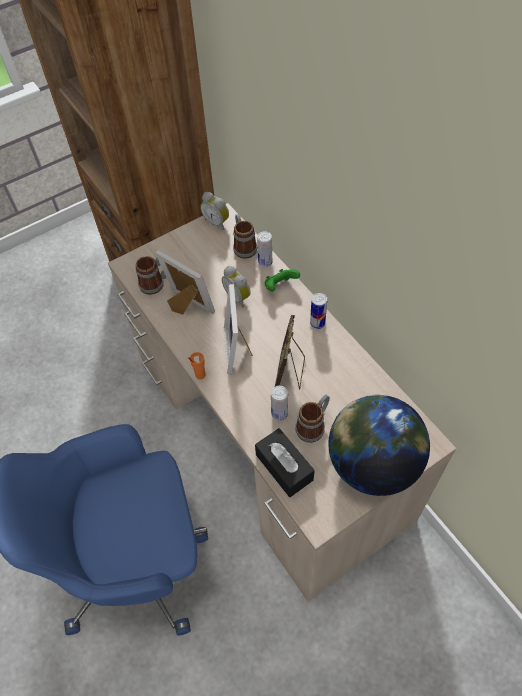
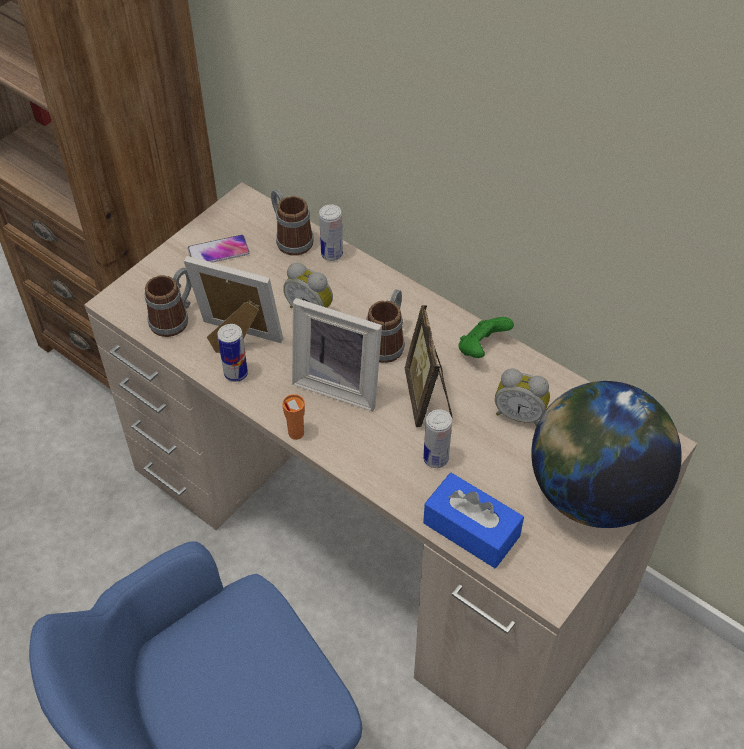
camera: 20 degrees left, 5 degrees down
alarm clock [200,192,229,230] -> alarm clock moved to [495,368,550,426]
picture frame [224,284,253,374] -> picture frame turned 45 degrees counterclockwise [292,298,382,411]
black tissue box [255,428,315,497] -> blue tissue box [423,473,524,568]
green game controller [265,269,300,291] -> green game controller moved to [458,317,514,358]
mug [295,395,330,443] -> mug moved to [366,289,405,363]
can [310,293,327,329] -> can moved to [217,324,248,382]
none -> phone [188,235,250,263]

